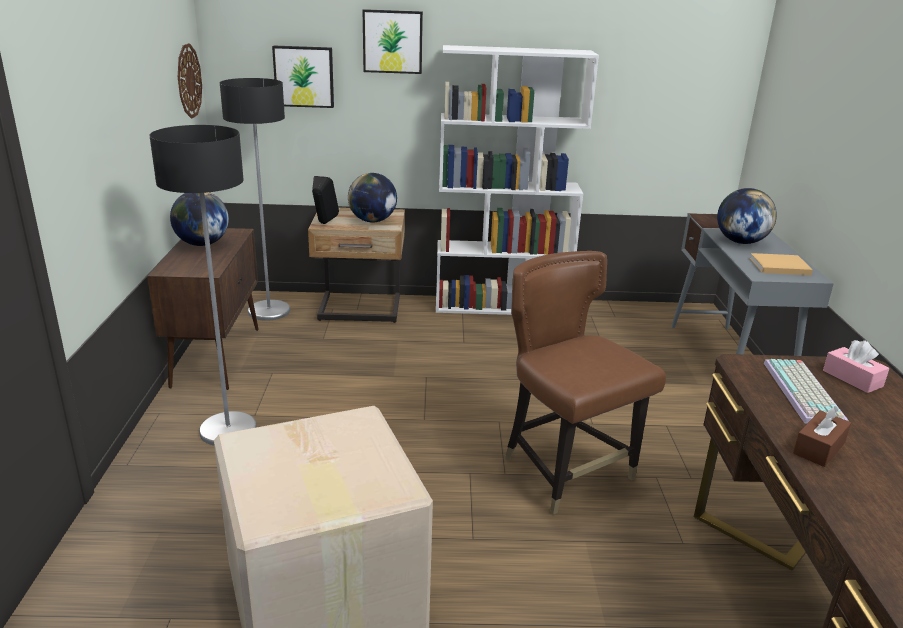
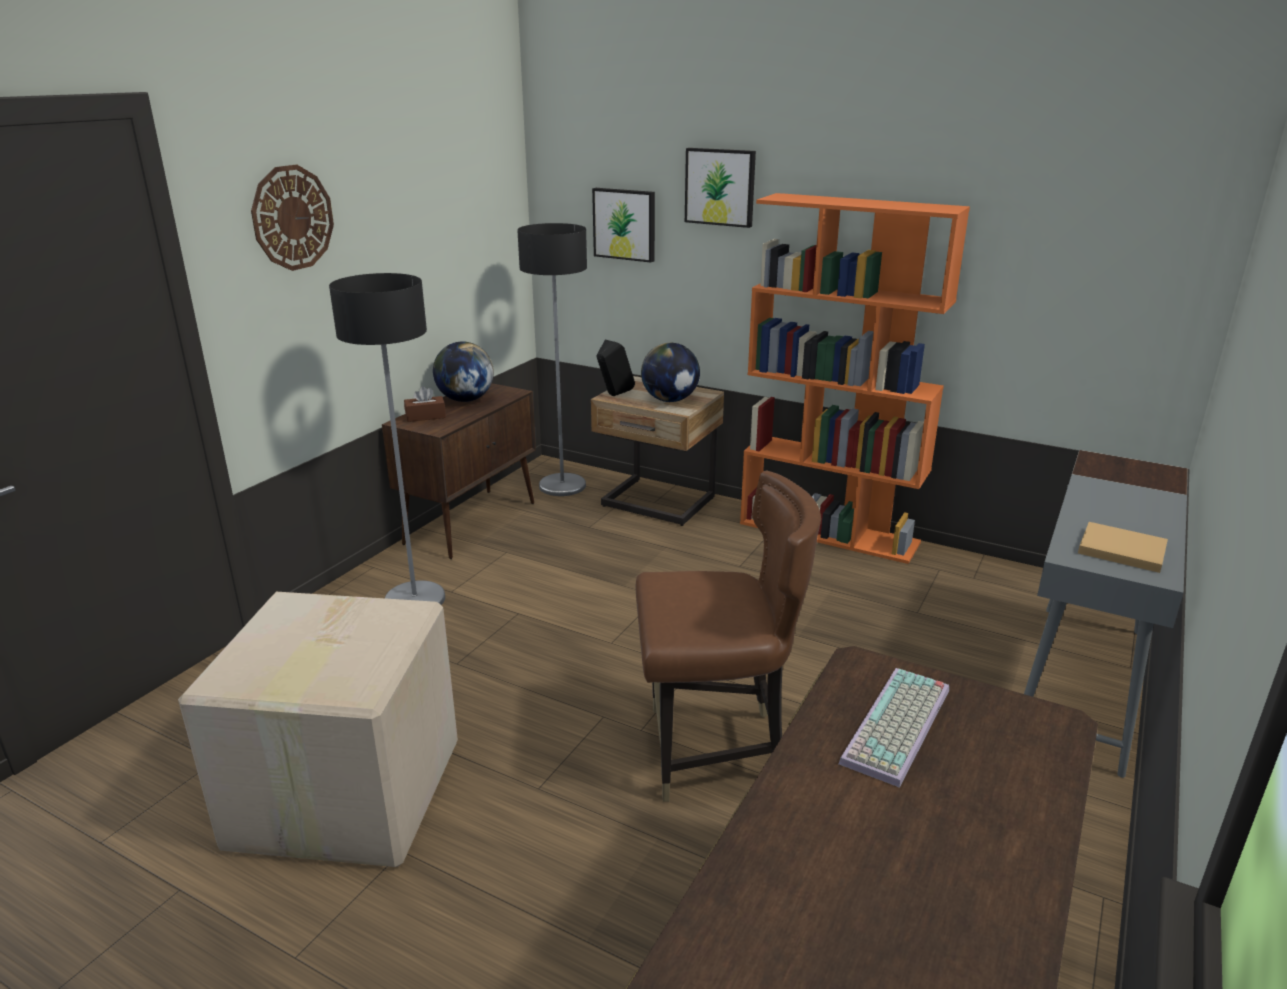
camera: 30 degrees right, 0 degrees up
wall clock [178,43,202,119] -> wall clock moved to [251,165,334,271]
white bookcase [436,45,599,315] -> orange bookcase [740,193,970,564]
brown chair [504,251,666,515] -> brown chair turned 90 degrees clockwise [636,470,821,802]
globe [717,188,777,244] -> none
brown tissue box [793,406,851,467] -> brown tissue box moved to [404,386,446,422]
pink tissue box [823,340,890,393] -> none

